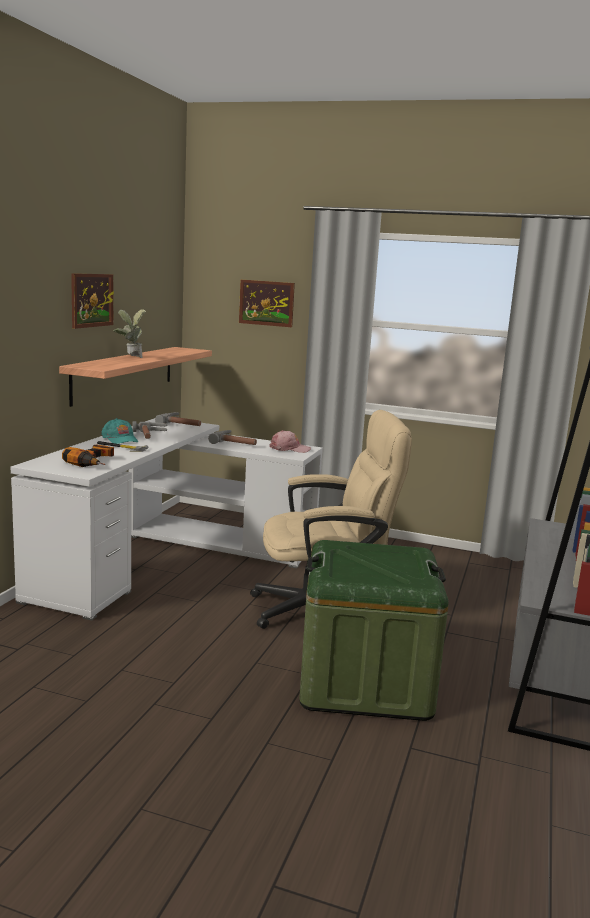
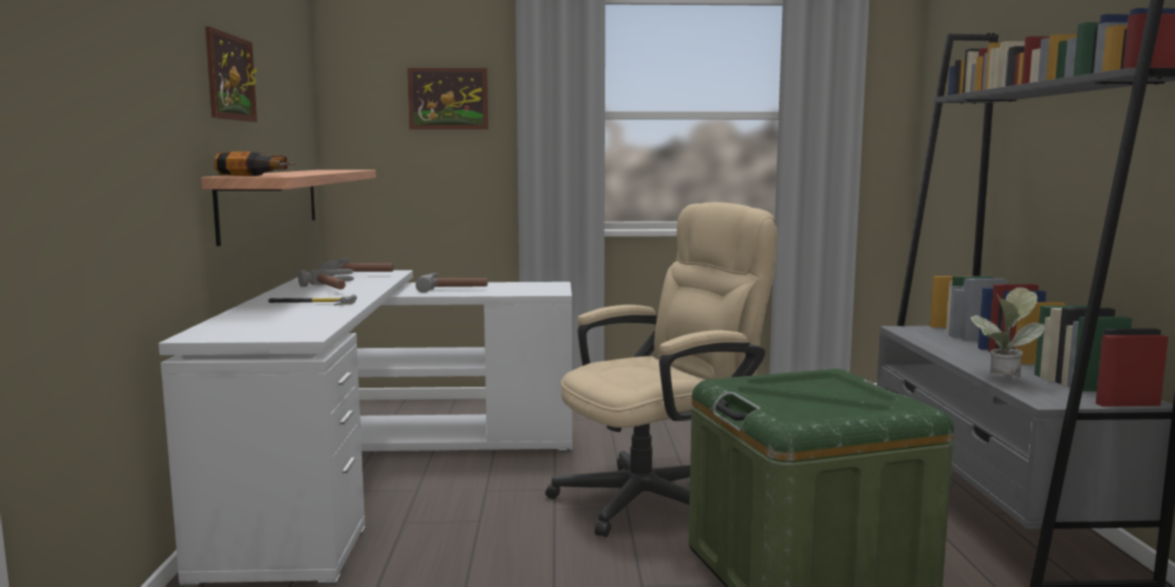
camera: 20 degrees left, 5 degrees down
power drill [62,444,114,467] -> power drill moved to [214,152,295,176]
turquoise cap [101,418,138,444] -> none
potted plant [114,309,146,358] -> potted plant moved to [971,287,1045,377]
pink cap [269,430,311,453] -> none

